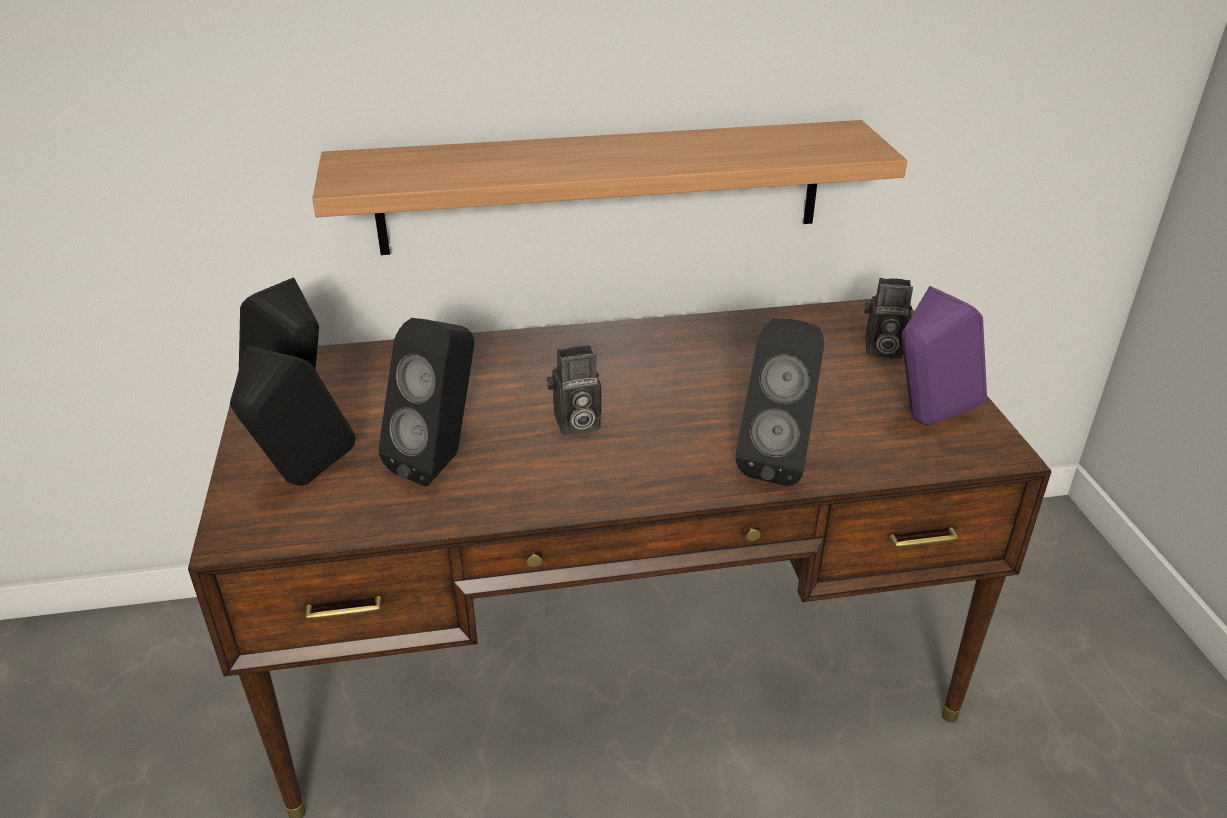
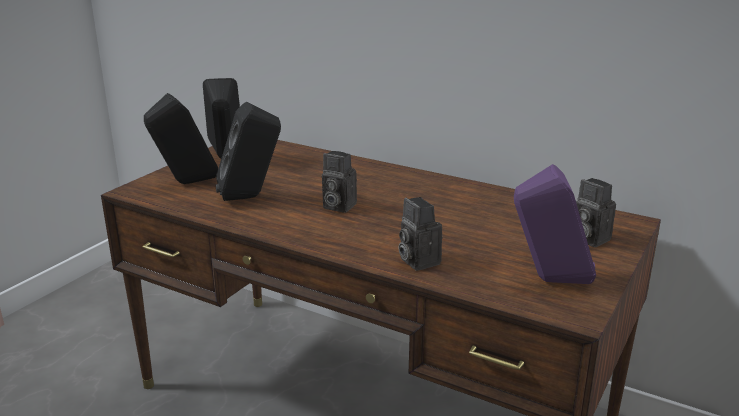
camera: 40 degrees right, 10 degrees down
shelf [312,120,907,255] -> none
black speaker [735,319,824,486] -> camera [398,197,442,271]

